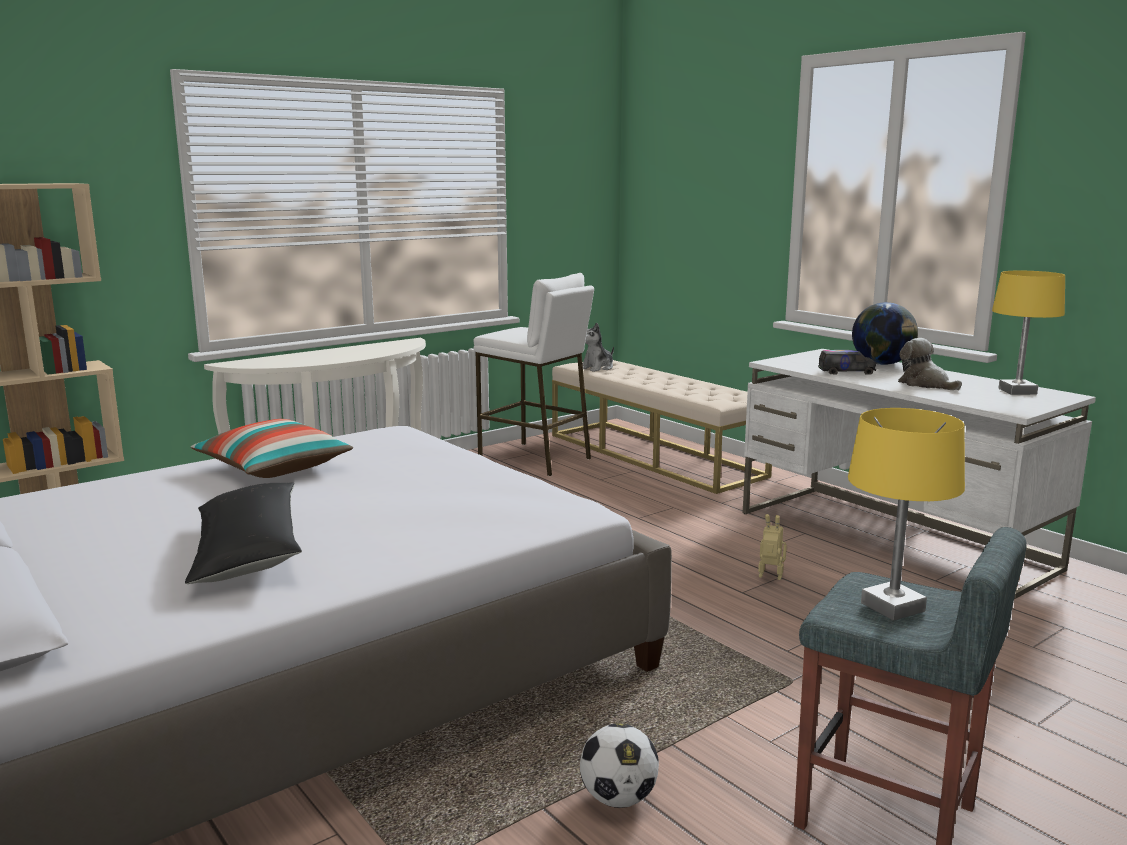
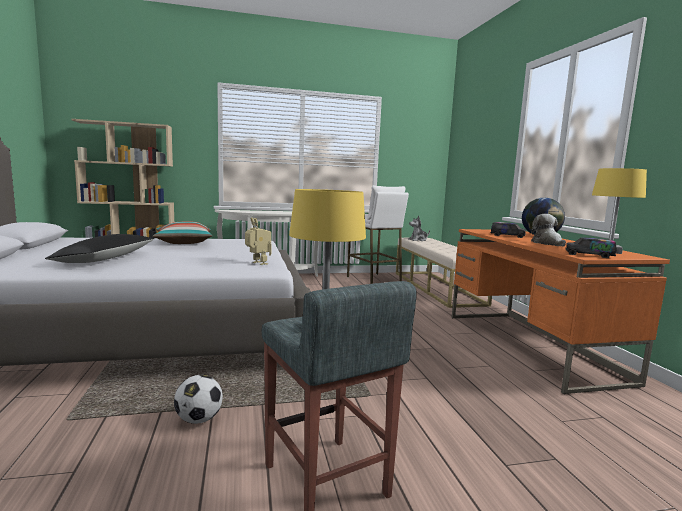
camera: 25 degrees right, 5 degrees down
white desk [743,349,1096,599] -> orange desk [452,229,670,394]
toy robot [758,514,787,580] -> toy robot moved to [245,217,272,265]
none -> toy truck [566,237,617,258]

